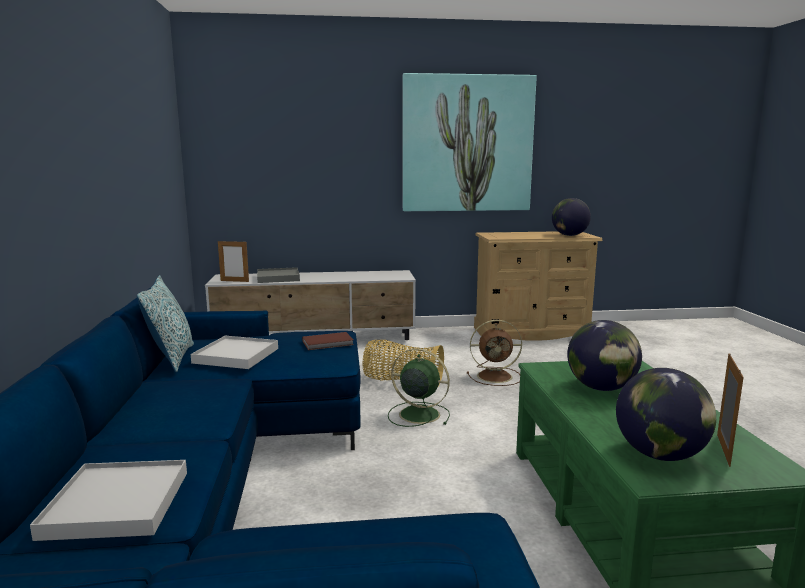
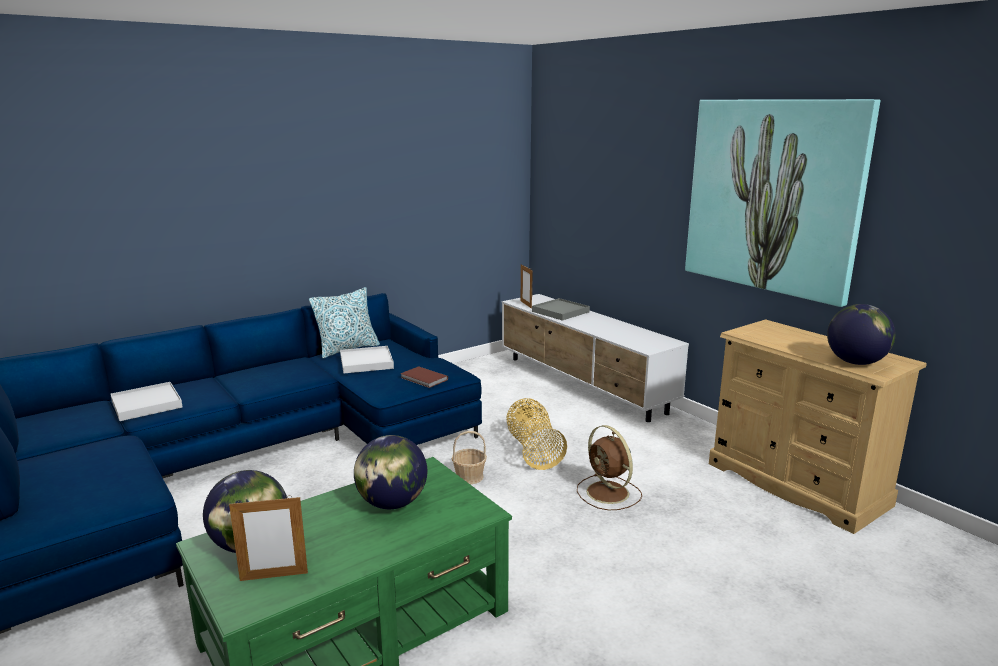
camera: 60 degrees right, 5 degrees up
green fan [388,348,450,427] -> basket [452,431,487,485]

